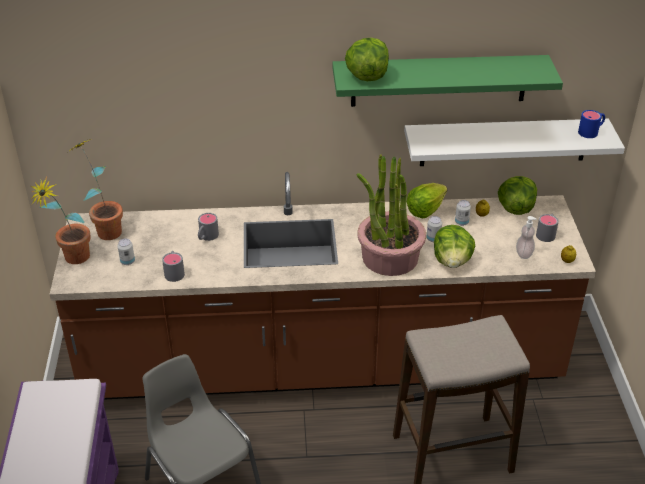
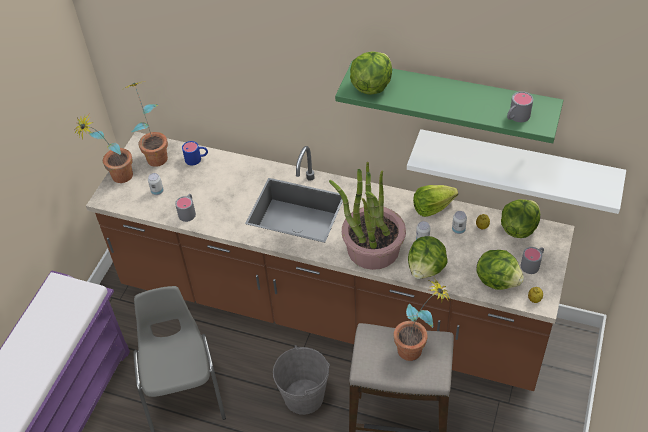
camera: 25 degrees right, 10 degrees up
grey mug [198,213,219,241] -> grey mug moved to [507,91,533,122]
soap dispenser [516,216,536,259] -> lettuce [476,250,524,290]
blue mug [578,110,605,138] -> blue mug moved to [182,141,208,166]
none -> grey bucket [273,345,330,415]
none -> potted plant [393,278,451,361]

